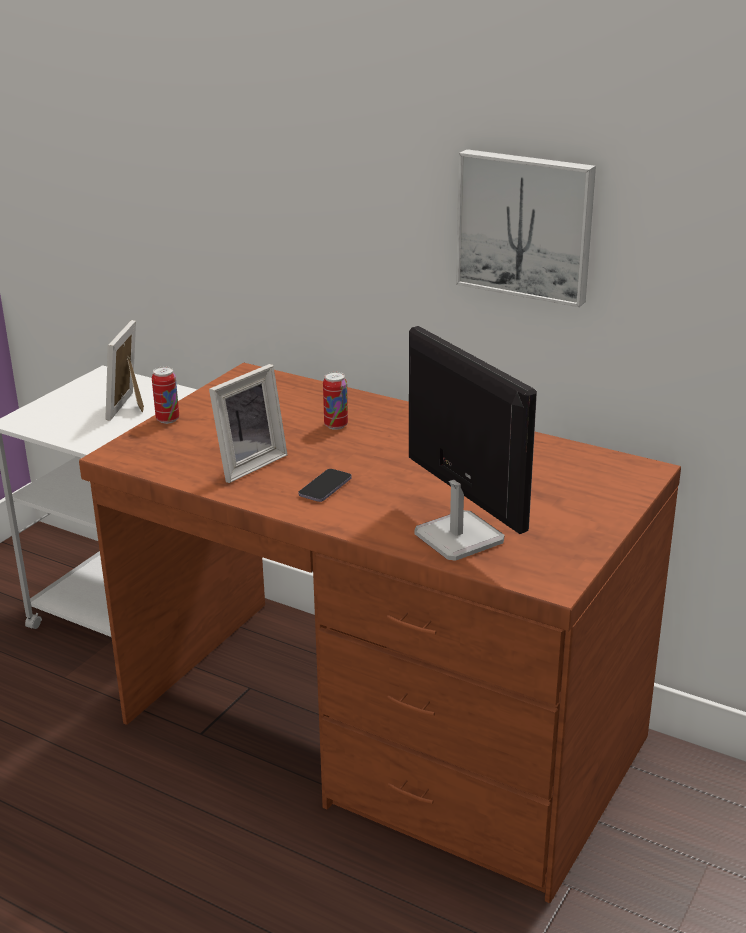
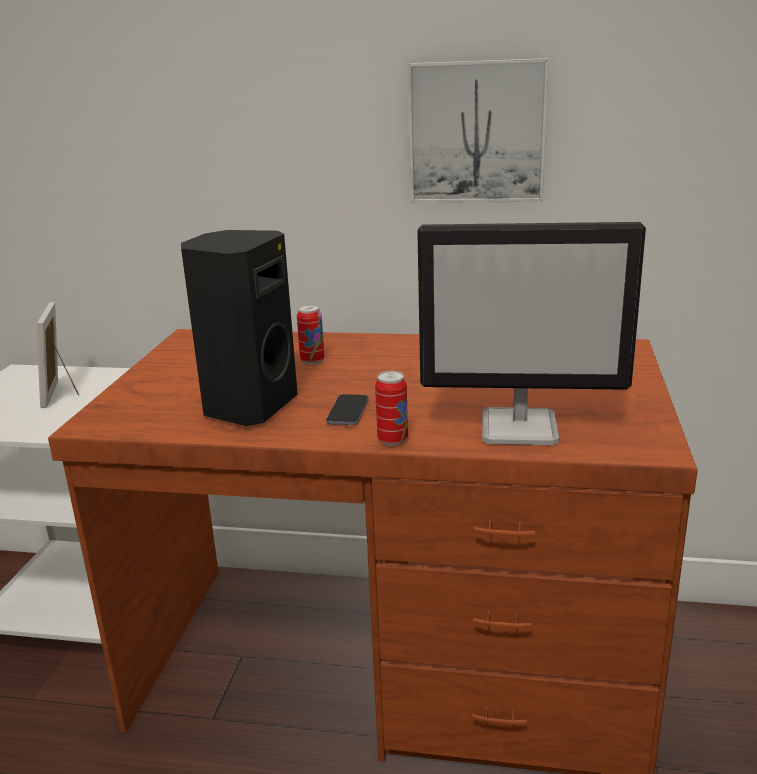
camera: 20 degrees left, 5 degrees down
can [152,367,179,424] -> can moved to [375,371,408,446]
picture frame [209,364,288,483] -> black speaker [181,230,298,426]
monitor [409,326,537,561] -> monitor turned 150 degrees clockwise [417,222,646,445]

